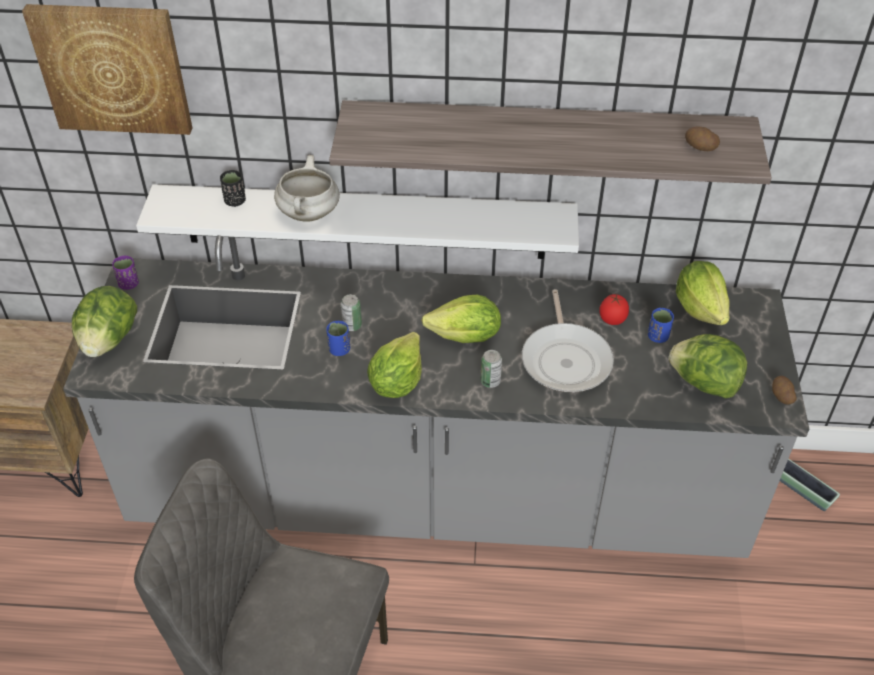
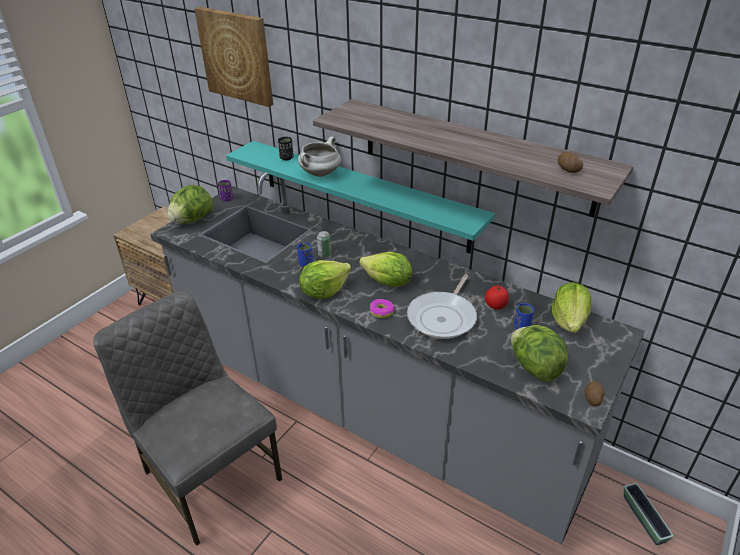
camera: 30 degrees right, 10 degrees down
white shelf [136,184,579,259] -> turquoise shelf [226,141,495,254]
can [481,350,502,388] -> donut [370,299,394,318]

